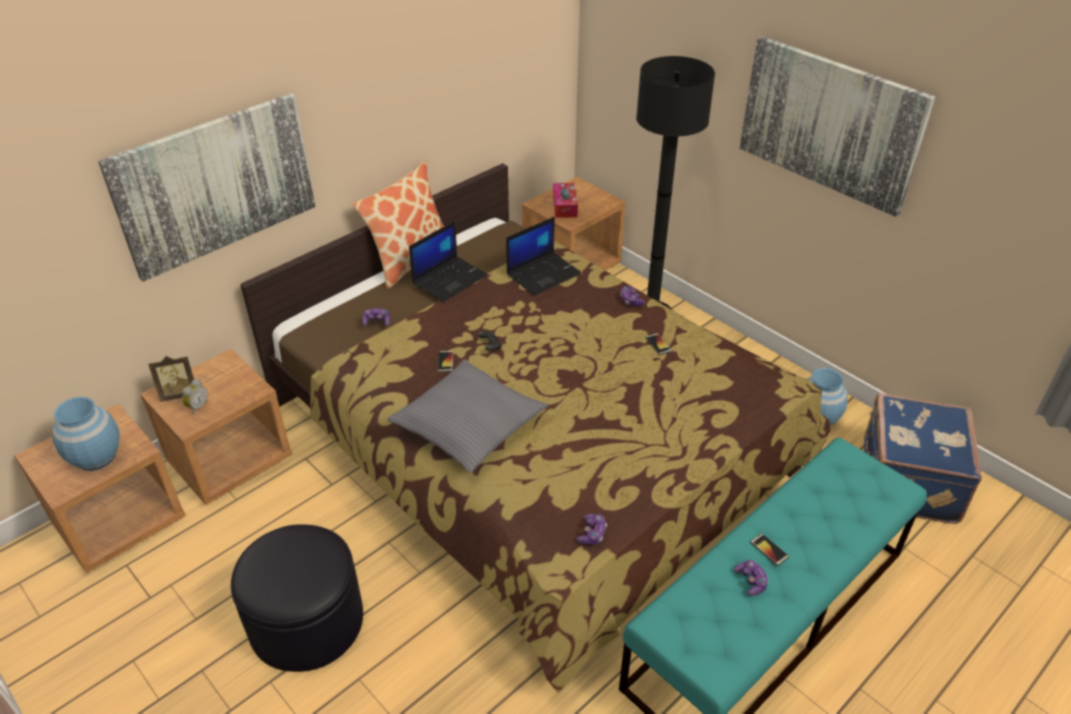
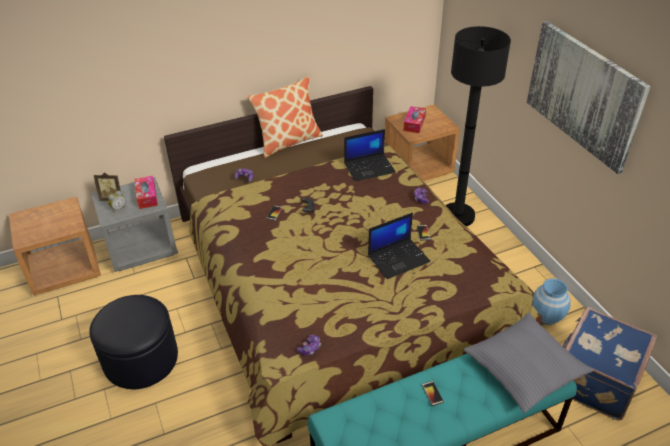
camera: 20 degrees right, 0 degrees up
blue vase [52,397,120,471] -> none
picture [98,93,316,282] -> none
brown nightstand [140,349,292,505] -> grey nightstand [91,177,178,272]
grey pillow [387,359,548,473] -> grey pillow moved to [464,313,594,413]
laptop [409,221,488,302] -> laptop moved to [368,213,431,279]
game controller [734,560,769,596] -> none
none -> tissue box [135,176,158,209]

